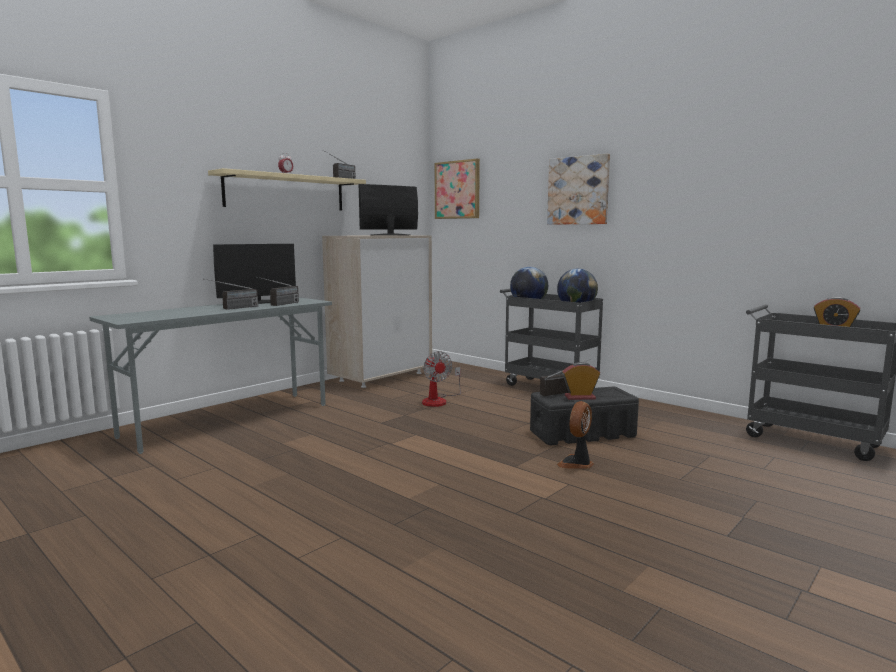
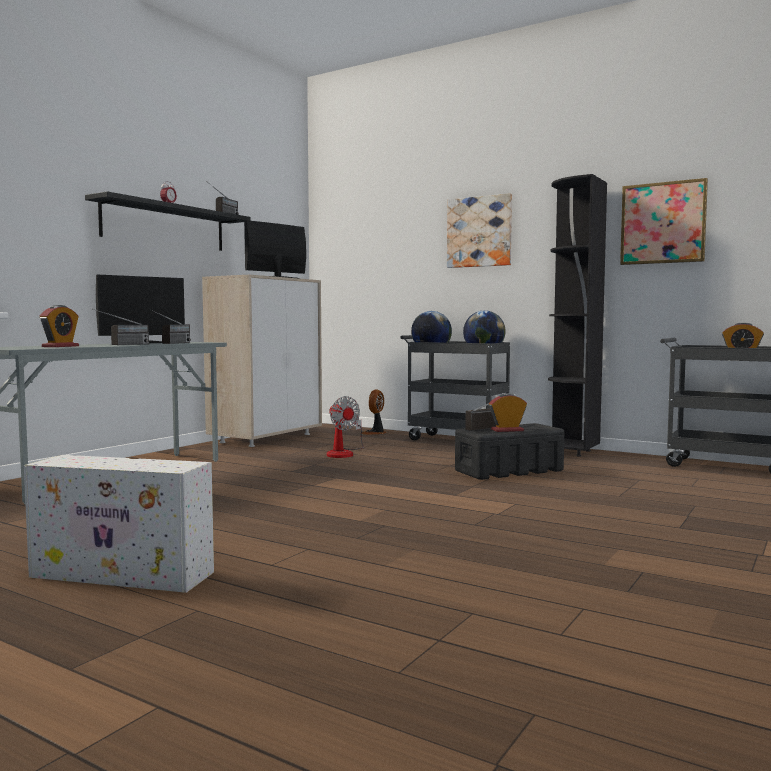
camera: 10 degrees left, 5 degrees down
beige shelf [208,168,366,210] -> black shelf [85,191,251,251]
picture [434,159,480,219] -> picture moved to [620,178,708,265]
fan [557,401,594,469] -> fan moved to [362,389,386,435]
none -> white storage box [24,455,214,593]
none -> alarm clock [40,305,79,347]
none -> black bookcase [548,174,607,457]

